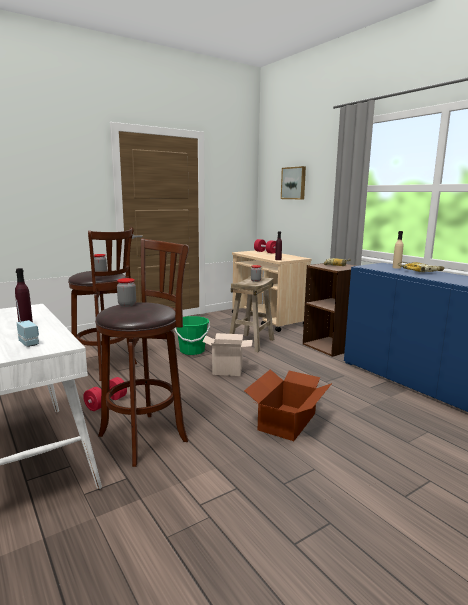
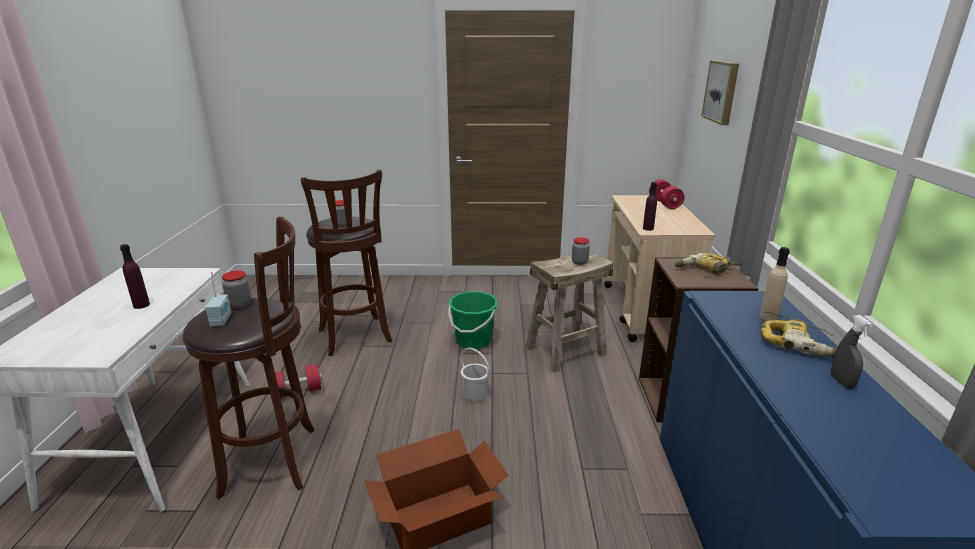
camera: 35 degrees right, 10 degrees up
radio [16,300,39,347] -> radio moved to [205,272,232,326]
cardboard box [202,333,253,376] -> white bucket [460,348,490,401]
none -> grey spray bottle [831,315,873,389]

